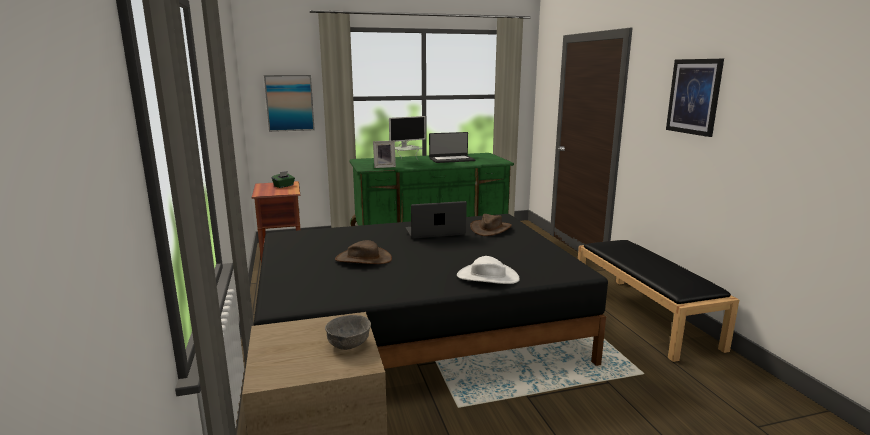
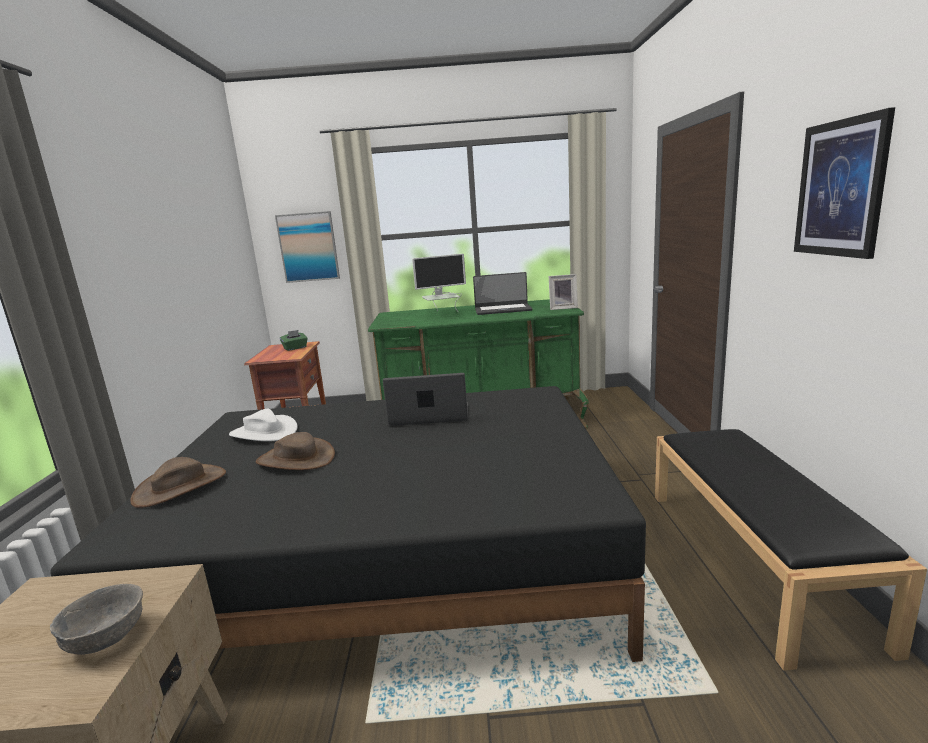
camera: 15 degrees right, 0 degrees up
picture frame [373,141,396,168] -> picture frame moved to [549,274,578,310]
white hat [457,256,520,284] -> white hat moved to [229,408,298,441]
brown hat [470,214,512,236] -> brown hat moved to [130,457,226,508]

